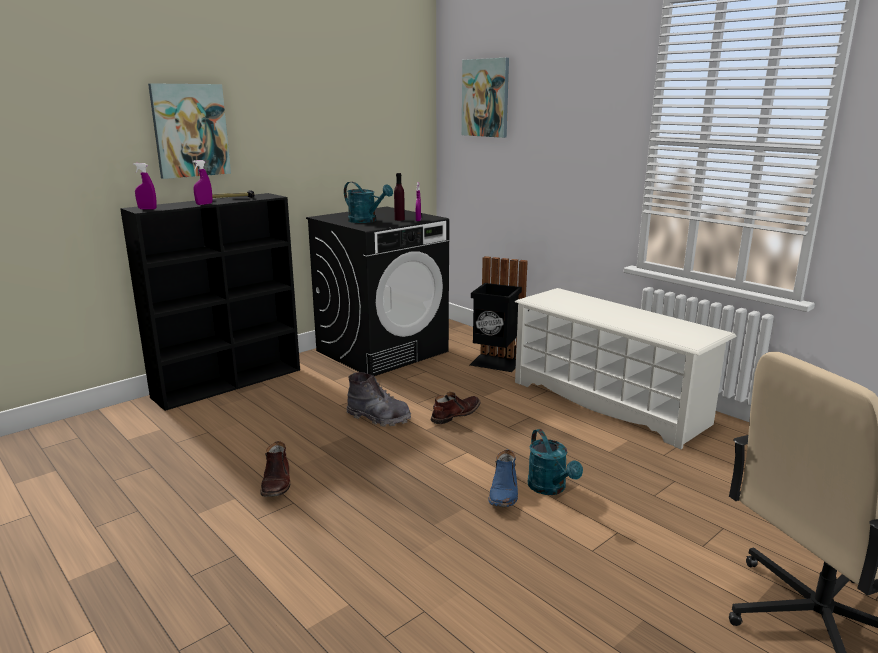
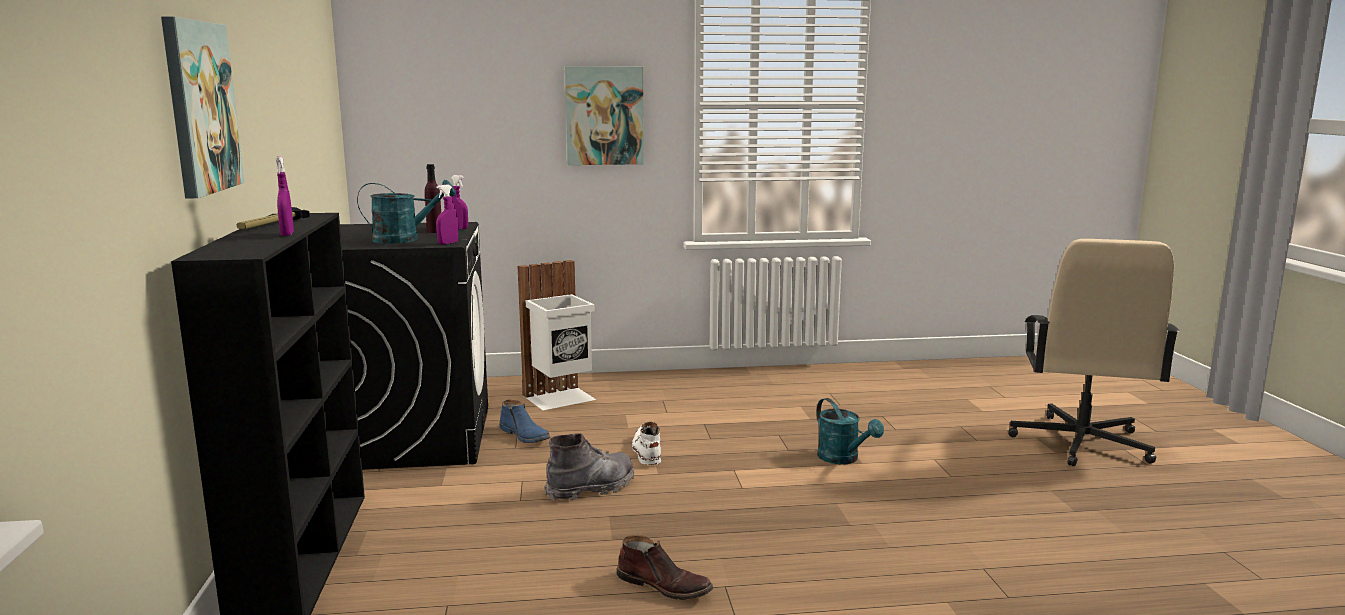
camera: 55 degrees left, 5 degrees down
purple spray bottle [133,163,157,210] -> purple spray bottle moved to [436,184,458,245]
brown boot [431,392,481,424] -> white boot [632,422,661,465]
picture [462,58,509,138] -> picture moved to [565,66,644,165]
black trash can [470,256,528,372] -> white trash can [518,260,596,411]
blue boot [488,450,518,507] -> blue boot moved to [499,400,550,443]
white shoe rack [515,288,737,449] -> none
turquoise watering can [528,429,583,495] -> turquoise watering can turned 45 degrees clockwise [816,398,884,464]

